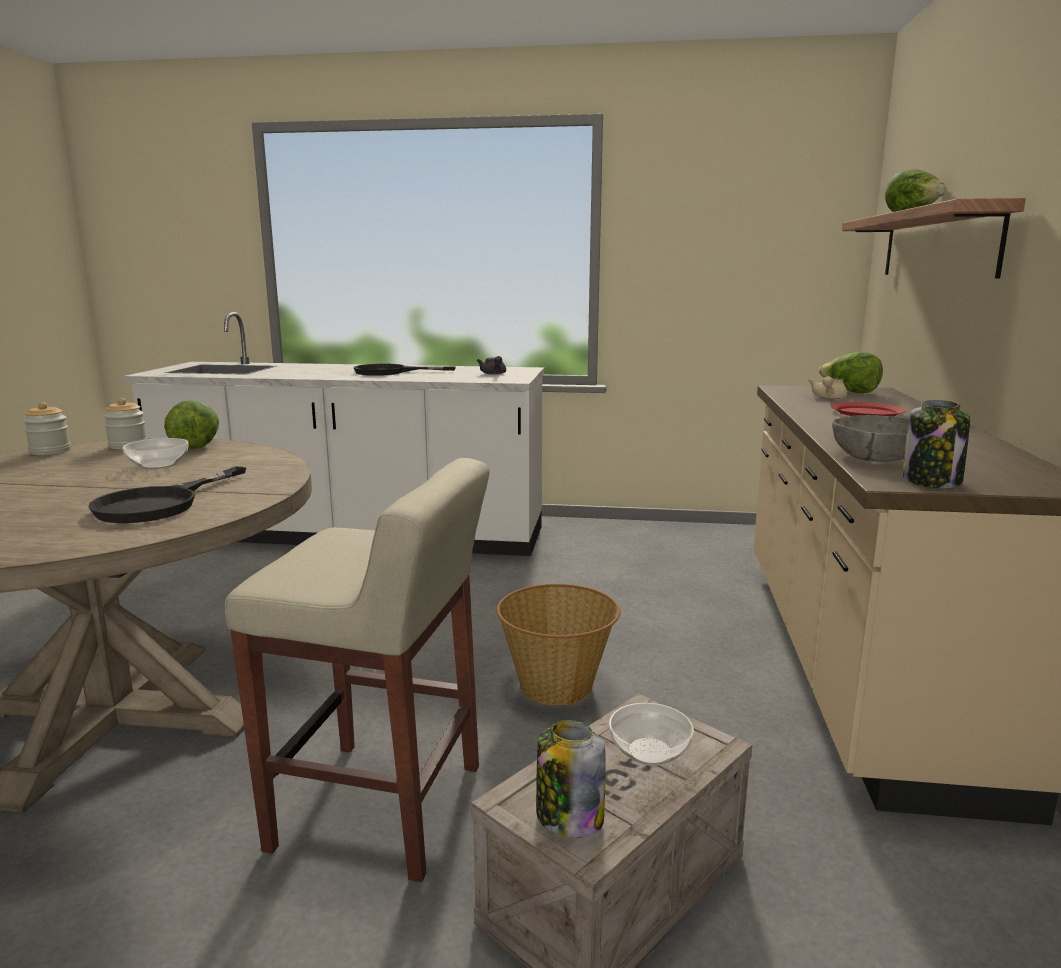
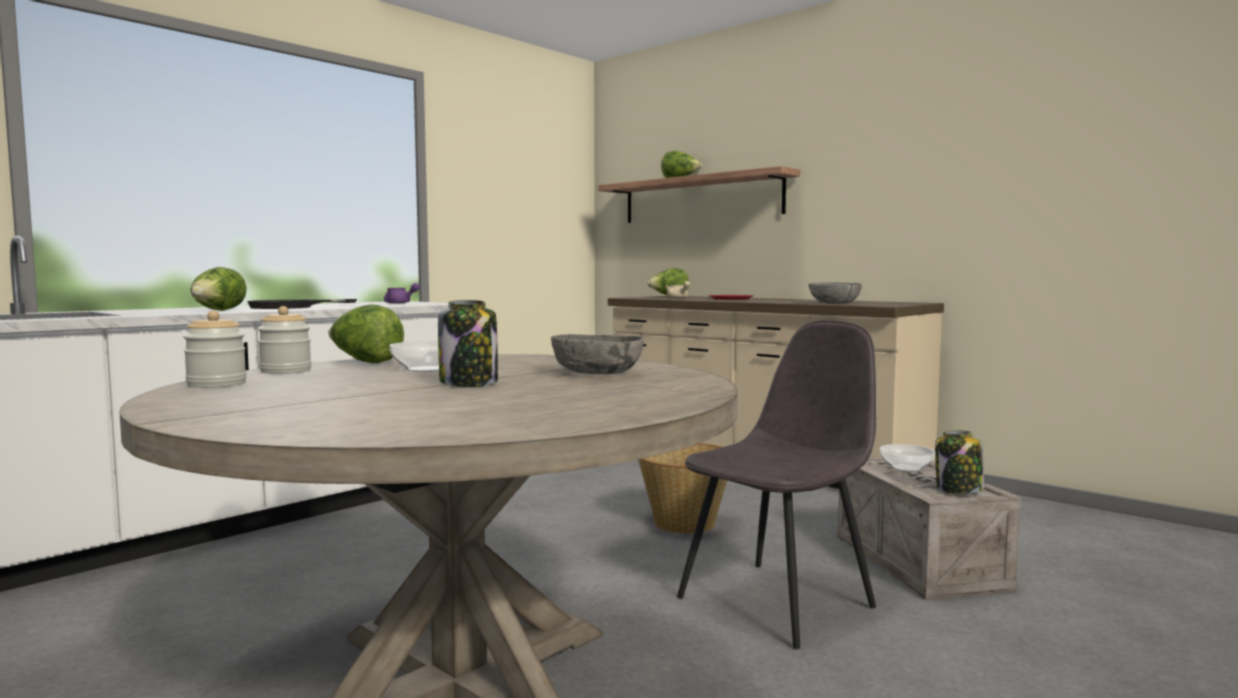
camera: 55 degrees left, 10 degrees down
black frying pan [88,467,246,523] -> grey bowl [551,334,644,374]
beige stool [225,458,489,882] -> grey chair [677,320,876,649]
grey teapot [477,356,506,375] -> purple teapot [384,283,420,304]
jar [903,400,970,488] -> jar moved to [438,300,498,387]
none -> lettuce [190,267,247,311]

